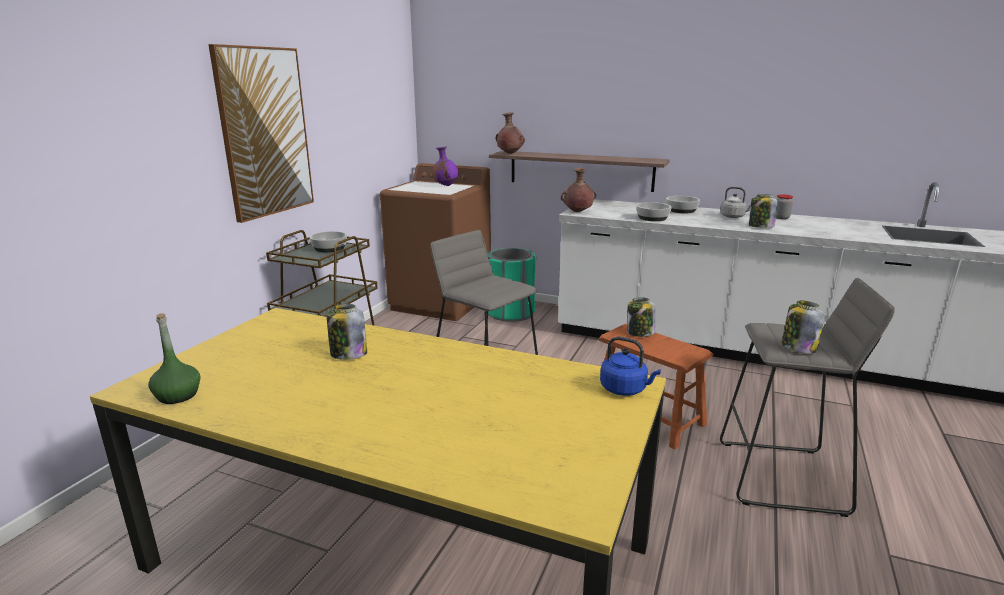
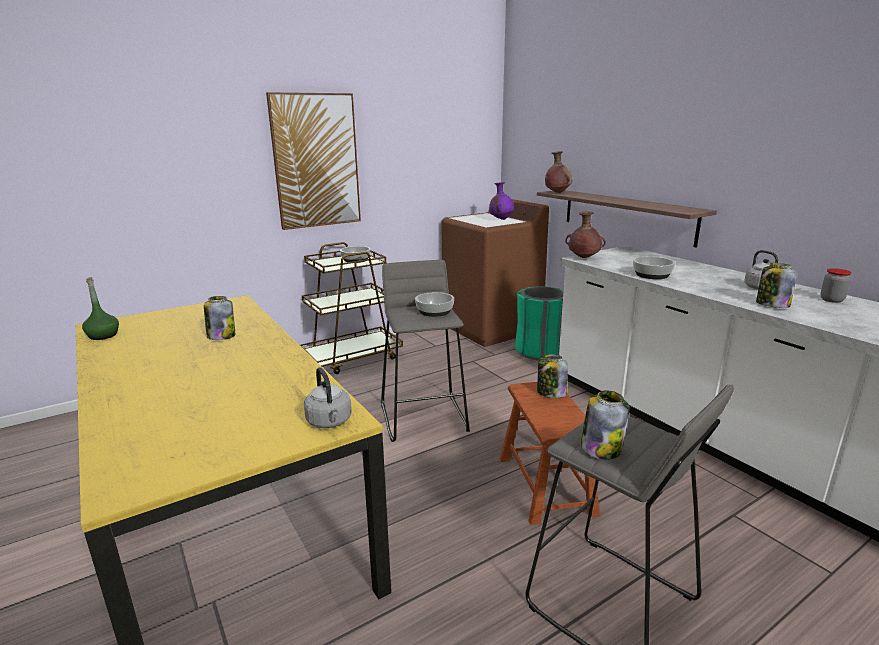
camera: 35 degrees right, 0 degrees up
blue kettle [600,336,661,396] -> grey kettle [304,367,352,428]
bowl [666,196,700,213] -> bowl moved to [415,292,454,317]

